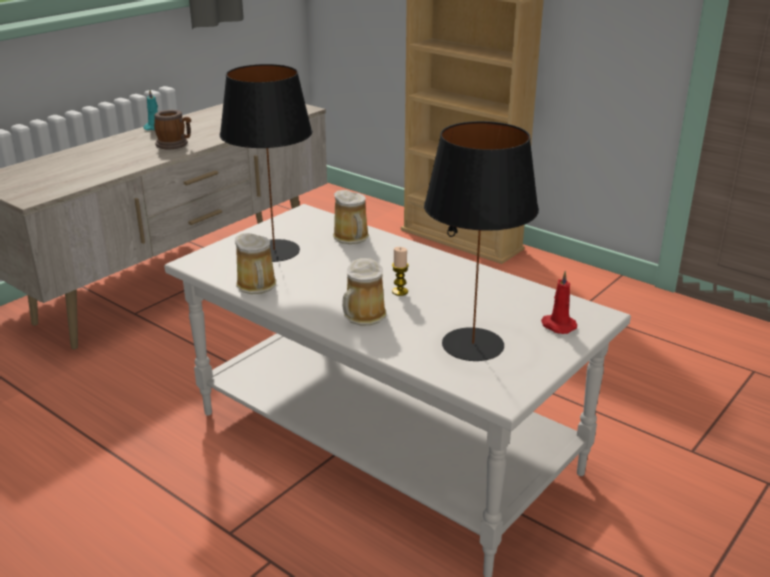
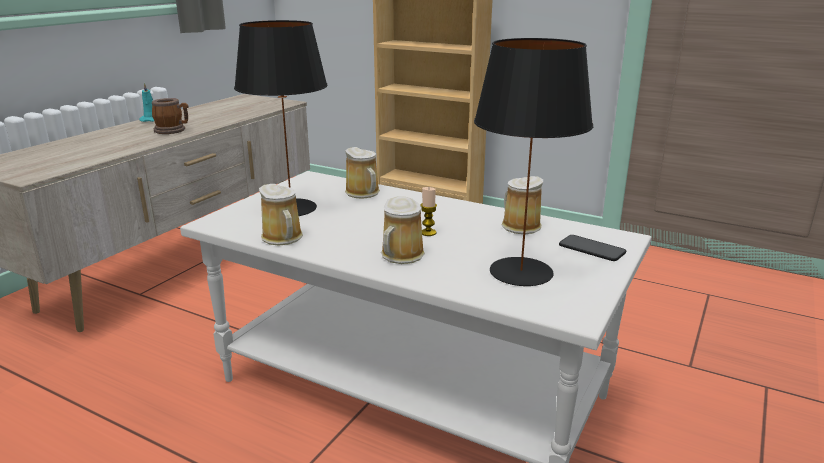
camera: 10 degrees left, 5 degrees down
red candle [541,271,577,334] -> phone [559,235,626,261]
none -> mug [502,176,543,234]

